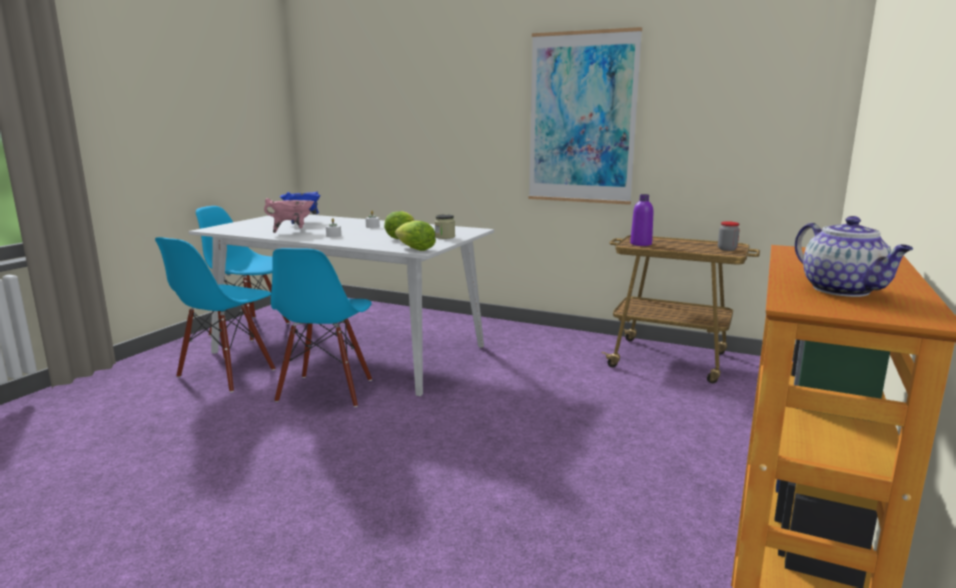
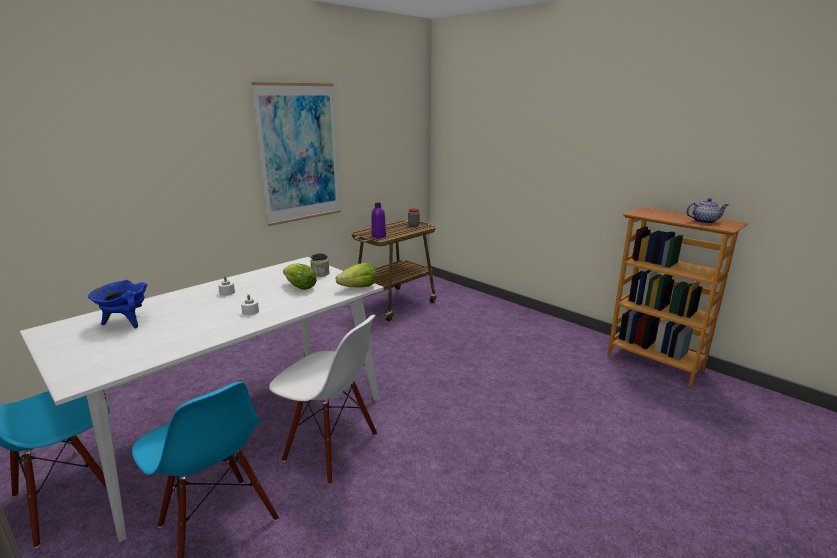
camera: 70 degrees left, 5 degrees up
pink cooking pot [264,198,314,233] -> none
blue chair [271,248,372,407] -> white chair [269,315,377,485]

